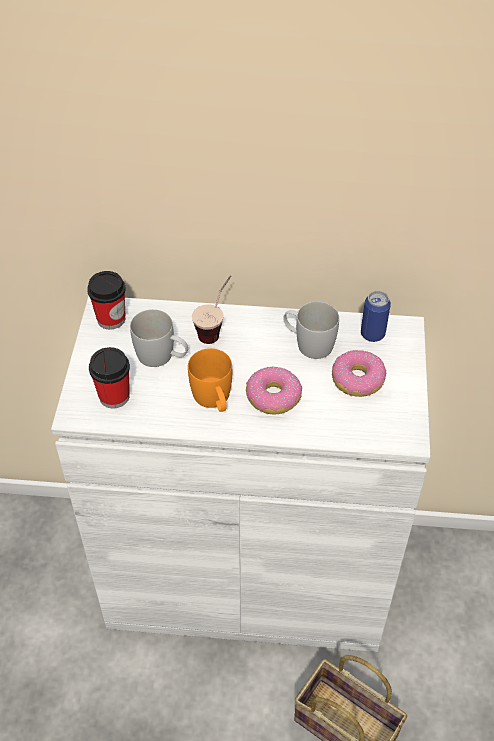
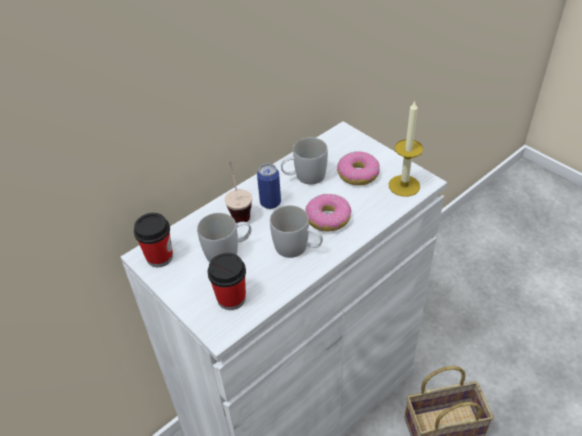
camera: 45 degrees left, 5 degrees down
orange mug [188,348,232,412] -> white mug [270,205,323,258]
can [361,291,391,342] -> can moved to [257,163,281,209]
none -> candle [389,100,423,197]

